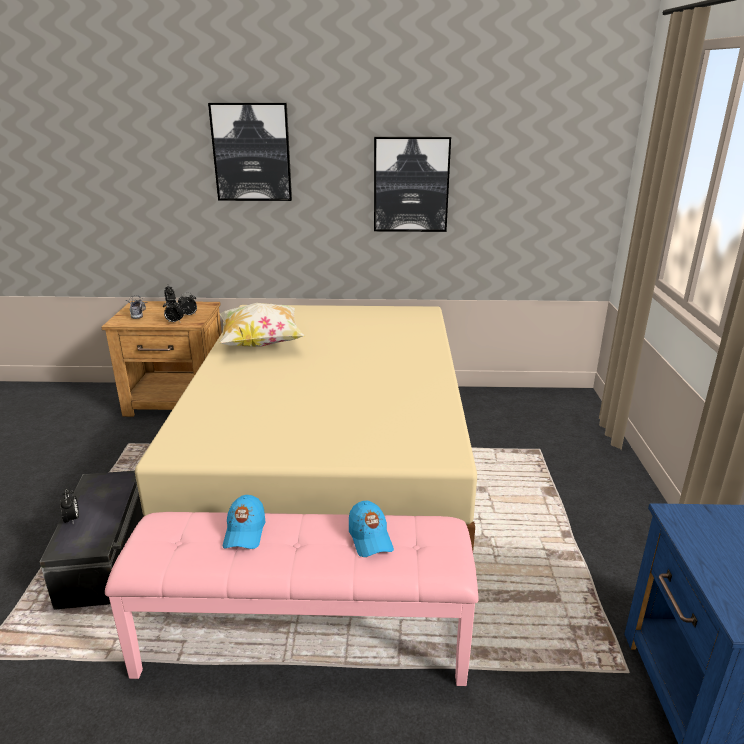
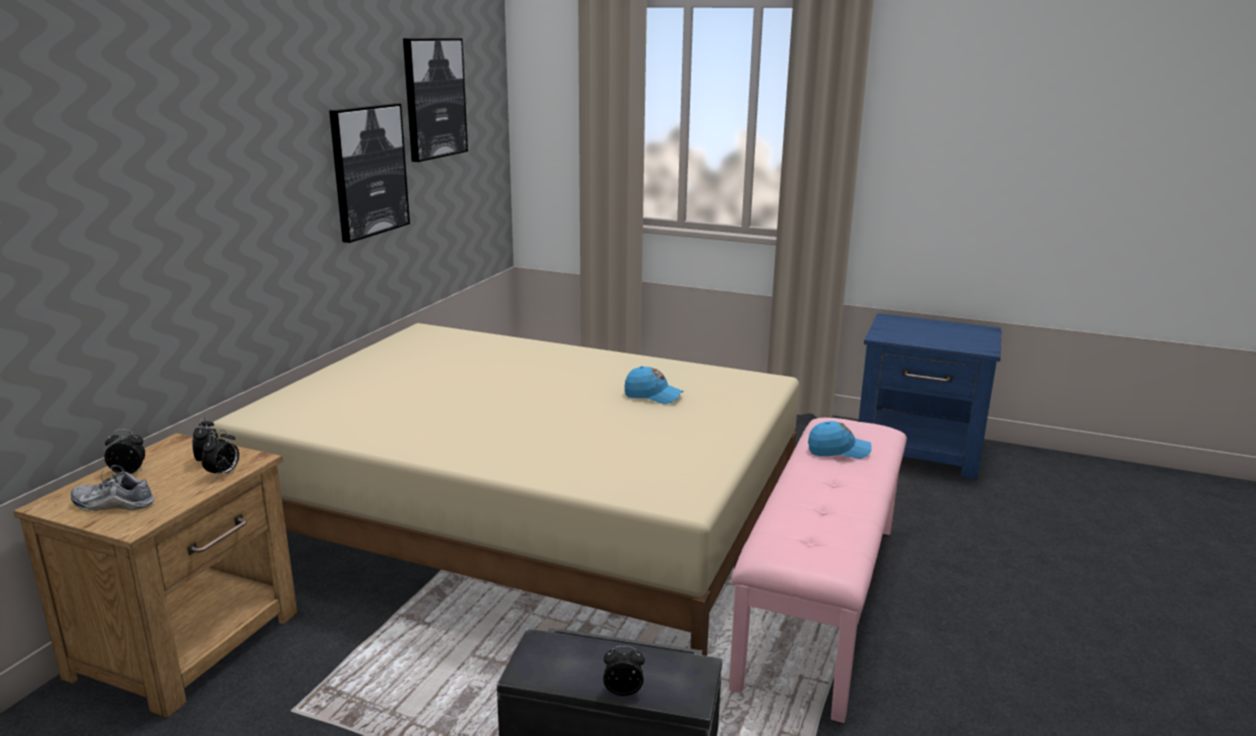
camera: 70 degrees left, 5 degrees down
picture [208,103,292,201] -> picture moved to [403,38,468,162]
pillow [218,303,305,347] -> none
blue cap [223,495,265,549] -> blue cap moved to [624,366,683,404]

